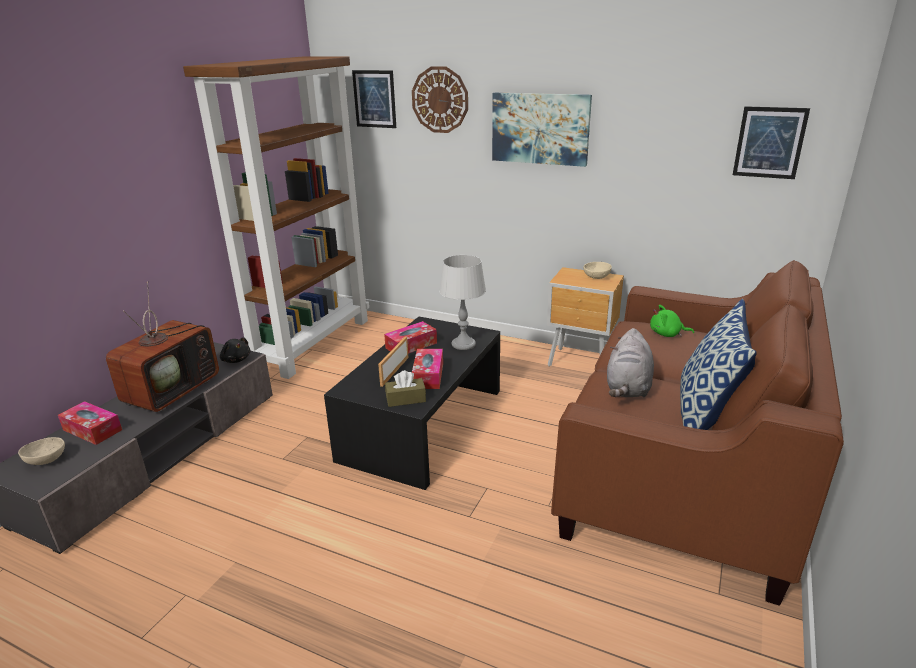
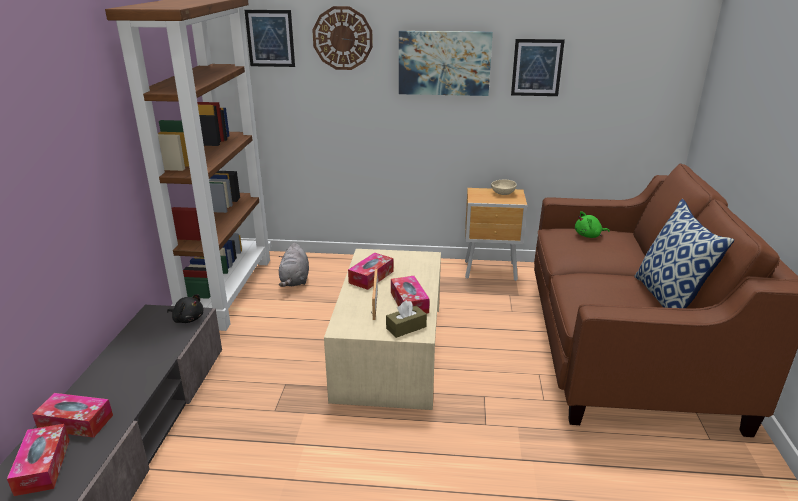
camera: 20 degrees left, 0 degrees up
beige bowl [18,437,65,465] -> tissue box [7,424,70,496]
television [106,282,219,412] -> none
black coffee table [324,317,500,490] -> beige coffee table [324,249,441,410]
grey table lamp [439,255,486,350] -> none
grey plush toy [607,328,654,397] -> grey plush toy moved to [279,242,309,287]
picture [733,106,810,179] -> picture moved to [511,39,565,96]

